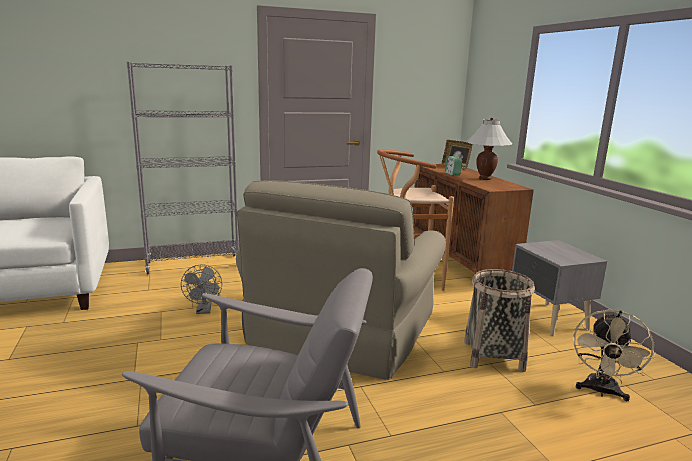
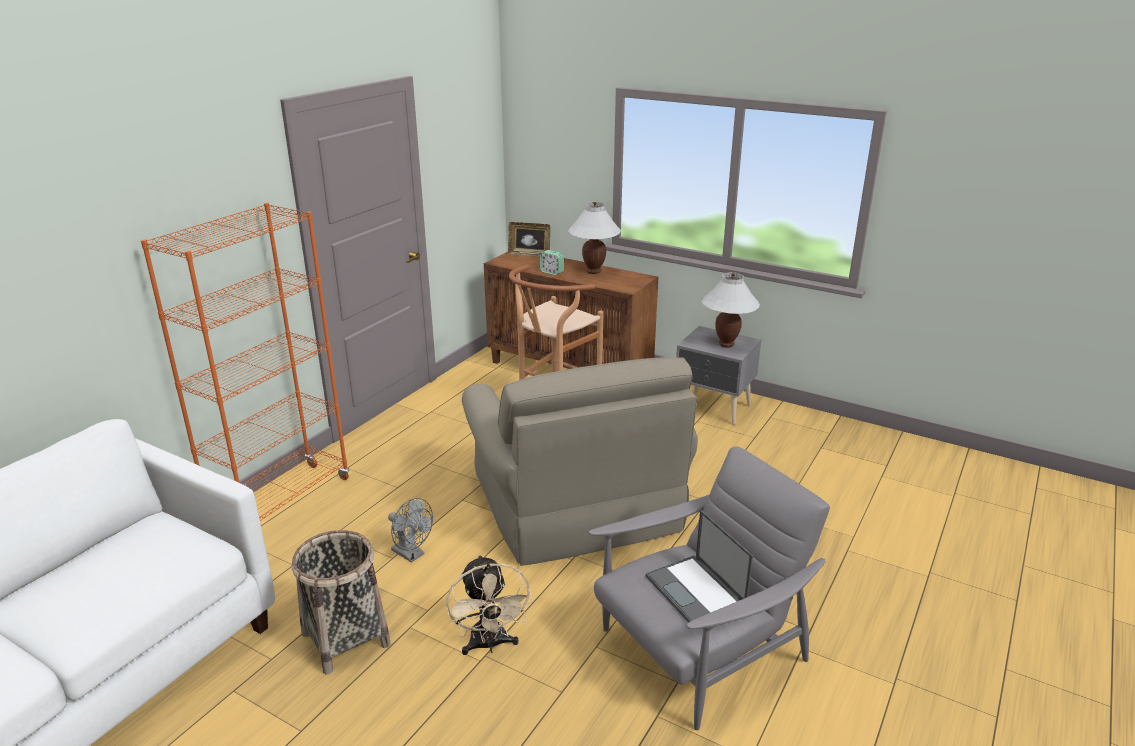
camera: 40 degrees left, 10 degrees up
grey bookcase [127,62,239,274] -> orange bookcase [141,203,349,521]
basket [464,269,535,372] -> basket moved to [292,530,391,674]
beige fan [573,310,655,401] -> beige fan moved to [446,555,533,655]
none -> laptop [646,510,753,623]
none -> white table lamp [701,272,760,348]

